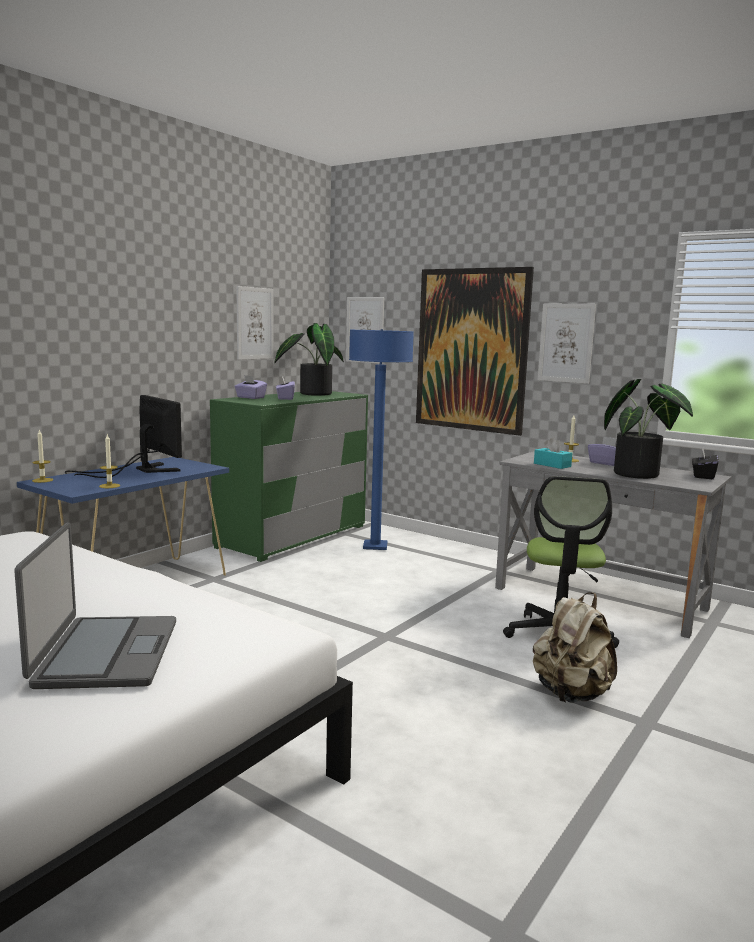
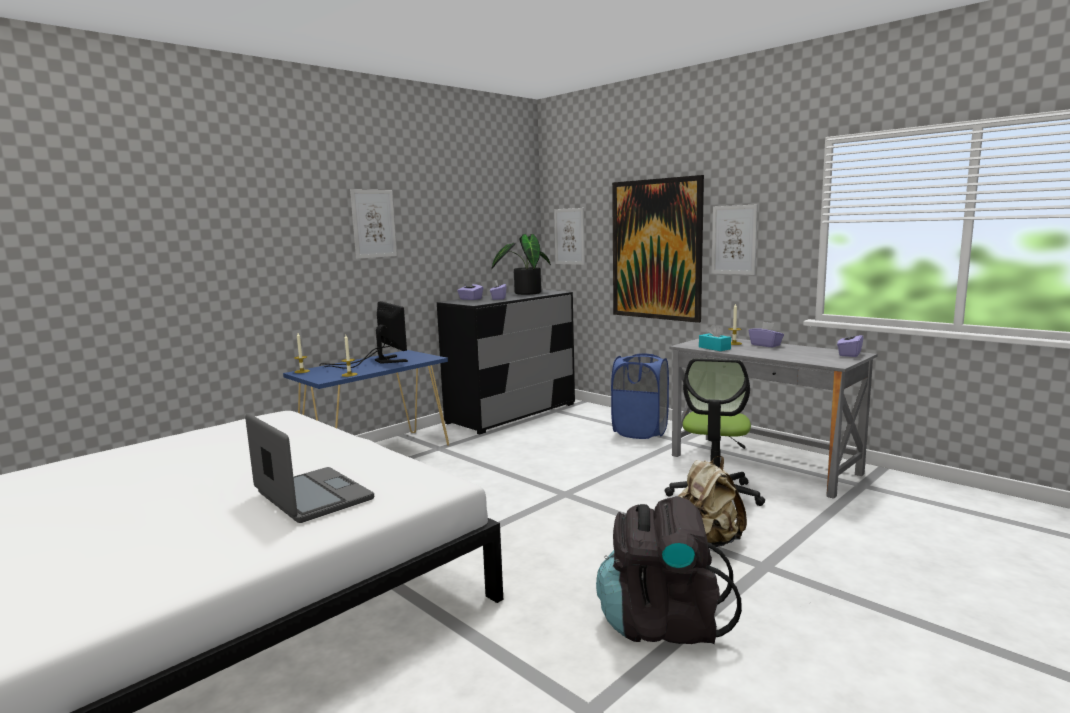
camera: 10 degrees right, 0 degrees up
laptop [14,522,176,689] -> laptop turned 45 degrees counterclockwise [245,413,374,523]
green dresser [210,391,368,562] -> black dresser [437,290,575,435]
picture [237,286,273,360] -> picture moved to [350,189,397,259]
blue floor lamp [349,329,414,550] -> none
potted plant [604,379,693,479] -> none
black tissue box [692,449,719,479] -> purple tissue box [837,329,864,357]
none -> black backpack [596,496,742,644]
none -> blue laundry basket [611,353,669,439]

